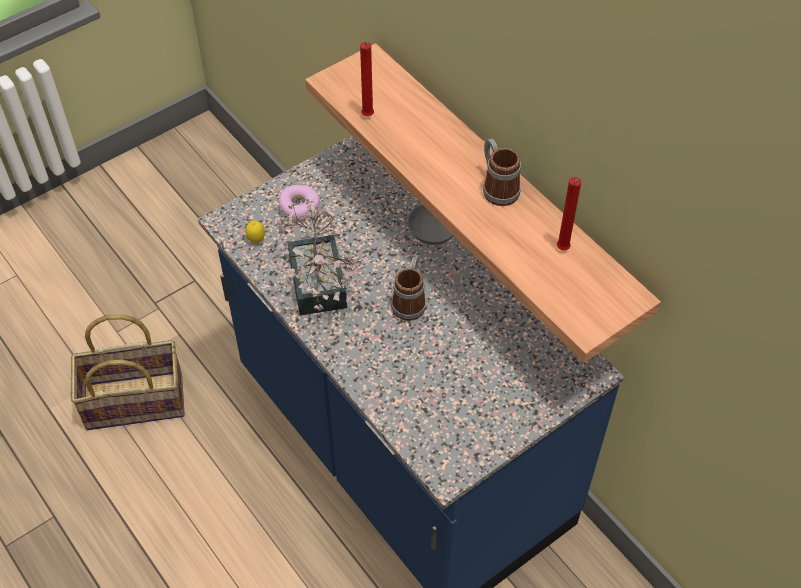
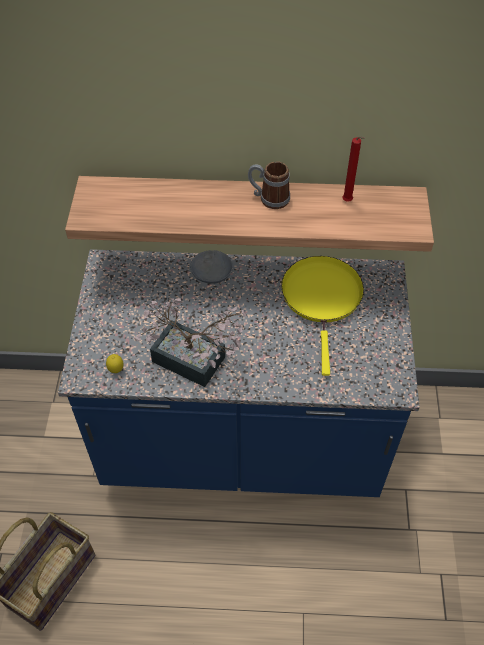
camera: 50 degrees left, 0 degrees up
donut [278,185,320,220] -> none
red candle [360,42,374,116] -> none
mug [391,257,426,321] -> none
none -> yellow frying pan [281,256,364,376]

